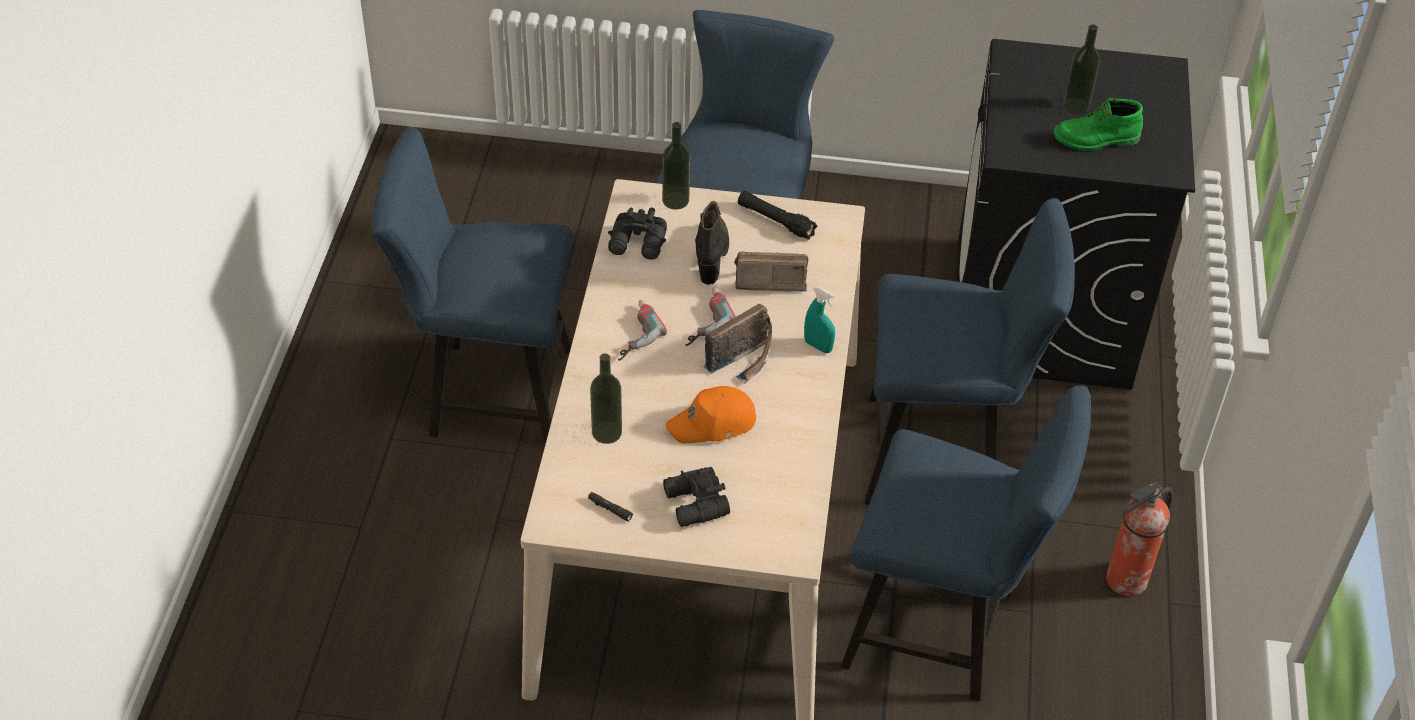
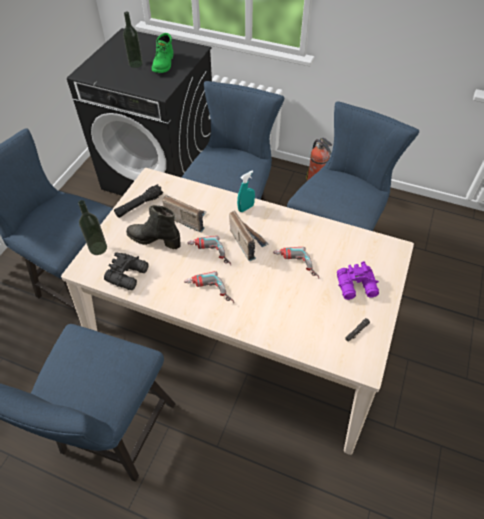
camera: 75 degrees left, 5 degrees up
bottle [590,353,622,444] -> none
black binoculars [663,467,730,527] -> purple binoculars [337,261,379,300]
orange cap [666,386,756,444] -> power drill [273,247,319,279]
radio [734,252,808,292] -> radio turned 105 degrees clockwise [162,195,207,232]

